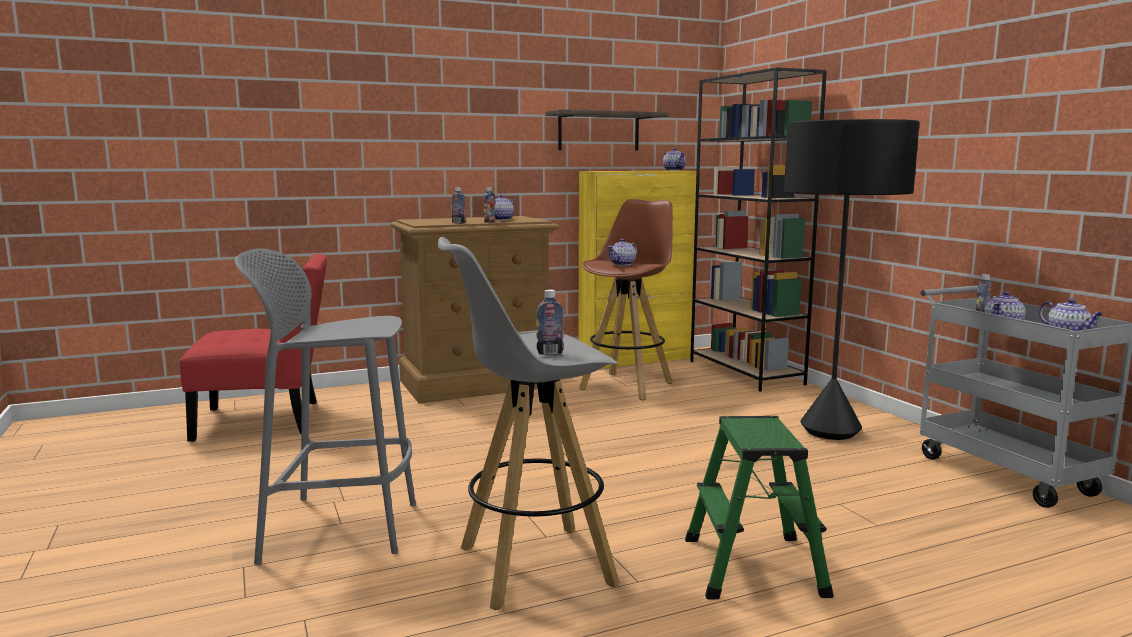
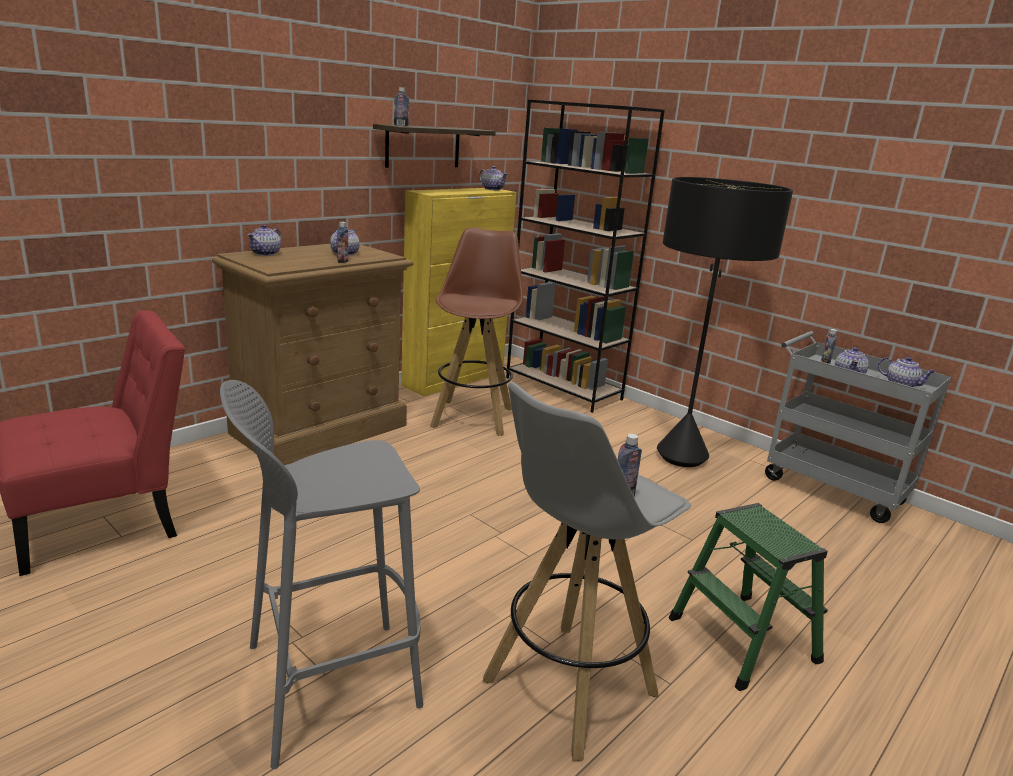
camera: 25 degrees left, 10 degrees up
bottle [451,187,466,223] -> bottle moved to [394,87,410,127]
teapot [608,239,637,266] -> teapot moved to [247,224,281,256]

